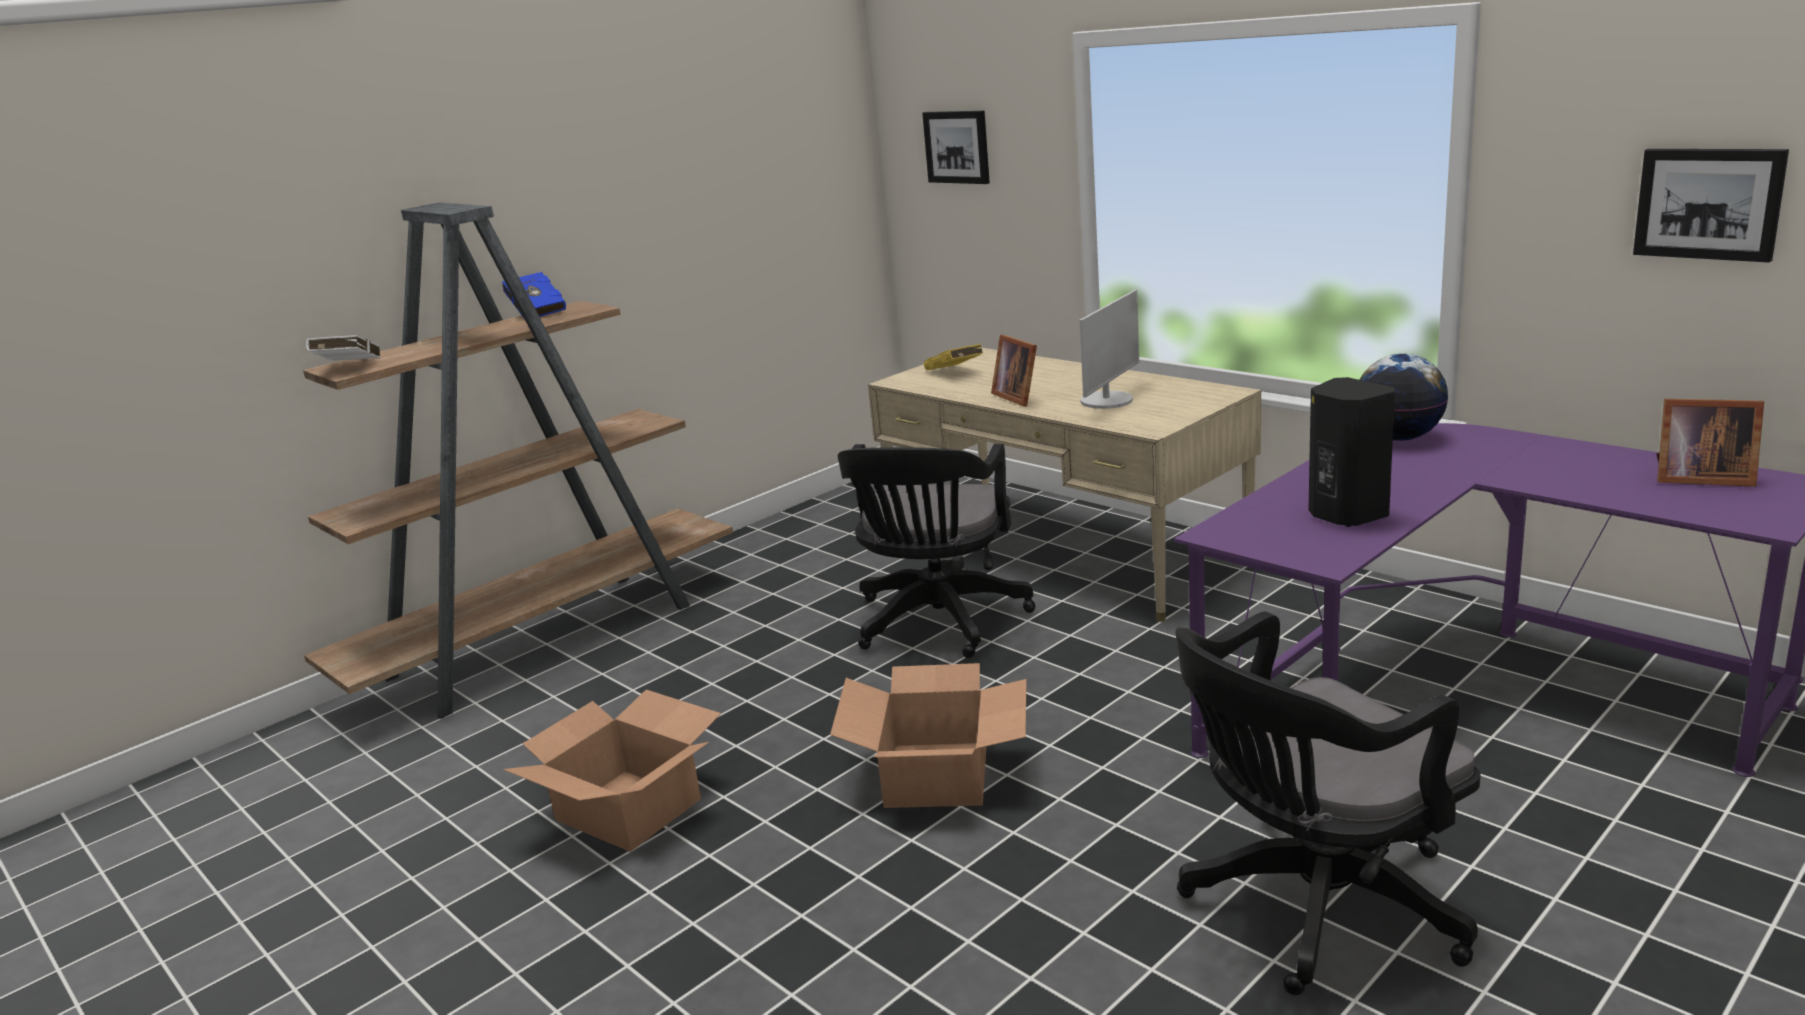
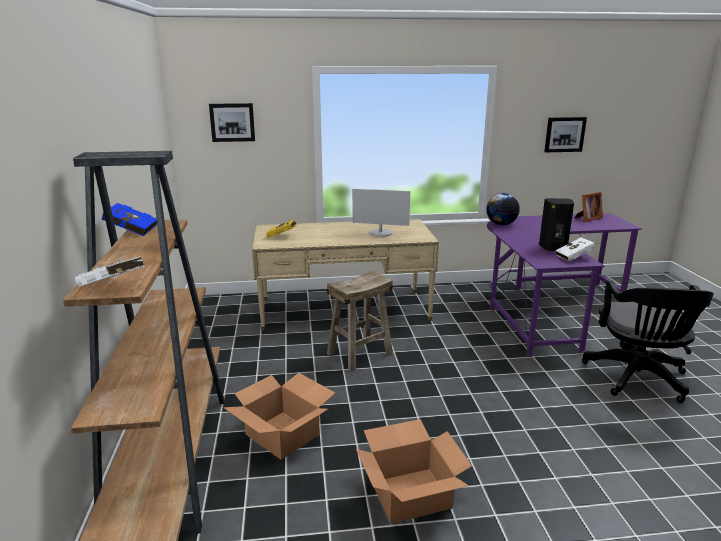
camera: 55 degrees left, 0 degrees up
cardboard box [830,663,1026,808] -> cardboard box moved to [223,373,335,460]
black office chair [838,444,1036,658] -> beige stool [327,271,393,371]
picture frame [991,334,1037,406] -> none
monitor [1080,290,1139,409] -> monitor turned 120 degrees clockwise [352,189,410,237]
none -> white book [555,237,596,261]

